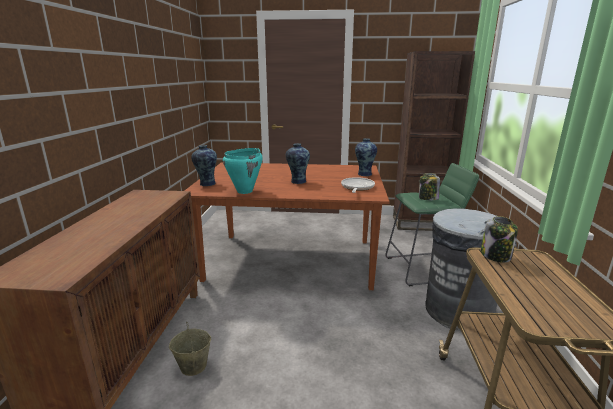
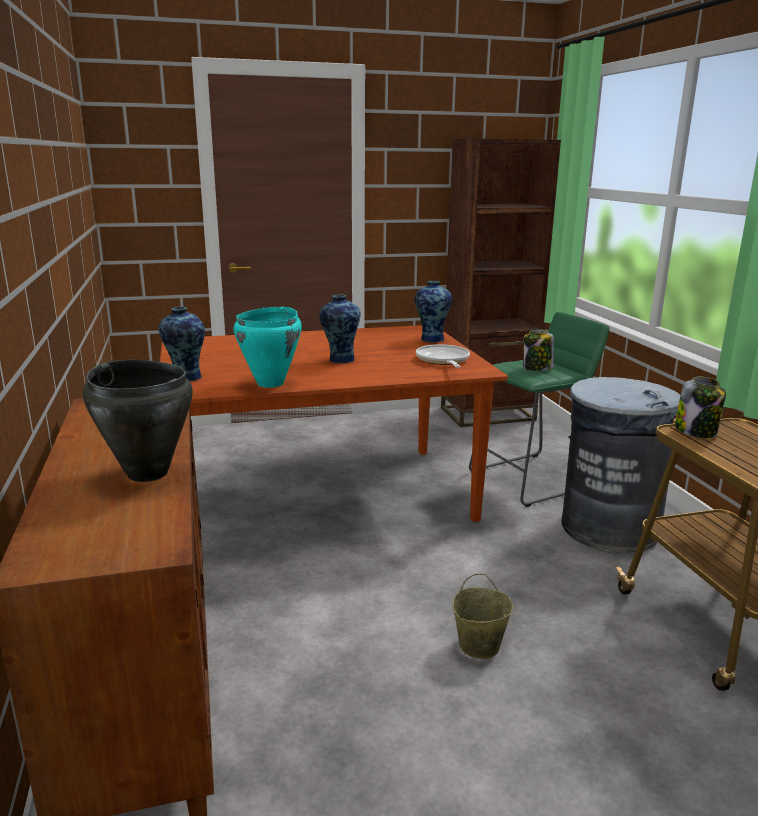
camera: 20 degrees left, 0 degrees up
beige bucket [169,321,211,376] -> beige bucket moved to [452,574,513,659]
none -> black cooking pot [83,360,193,482]

